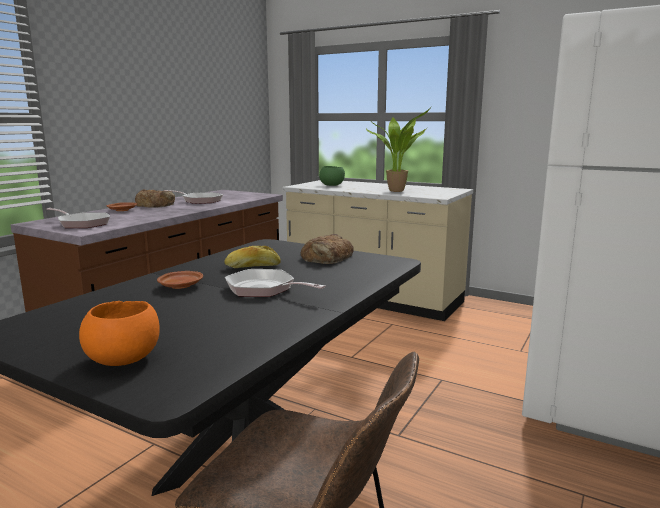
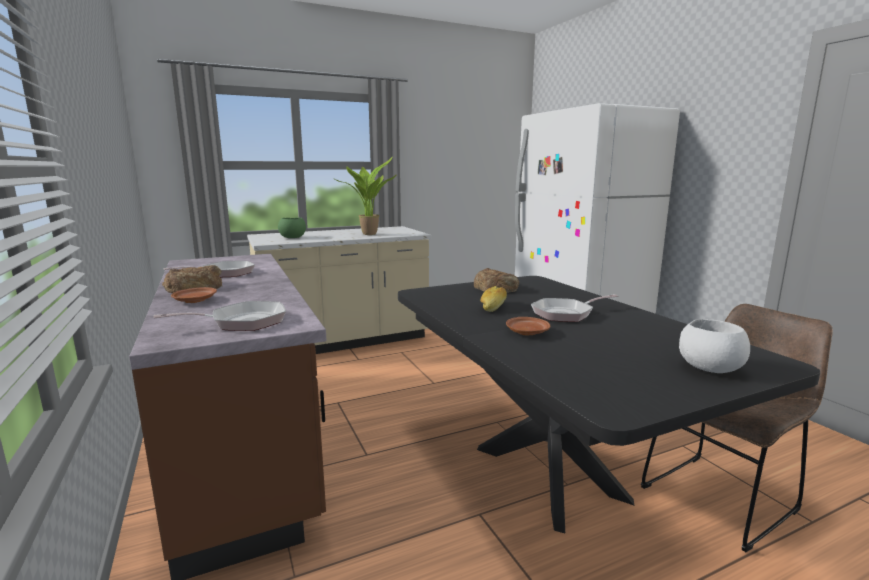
camera: 55 degrees left, 0 degrees up
orange bowl [79,301,160,366] -> white bowl [679,319,750,373]

